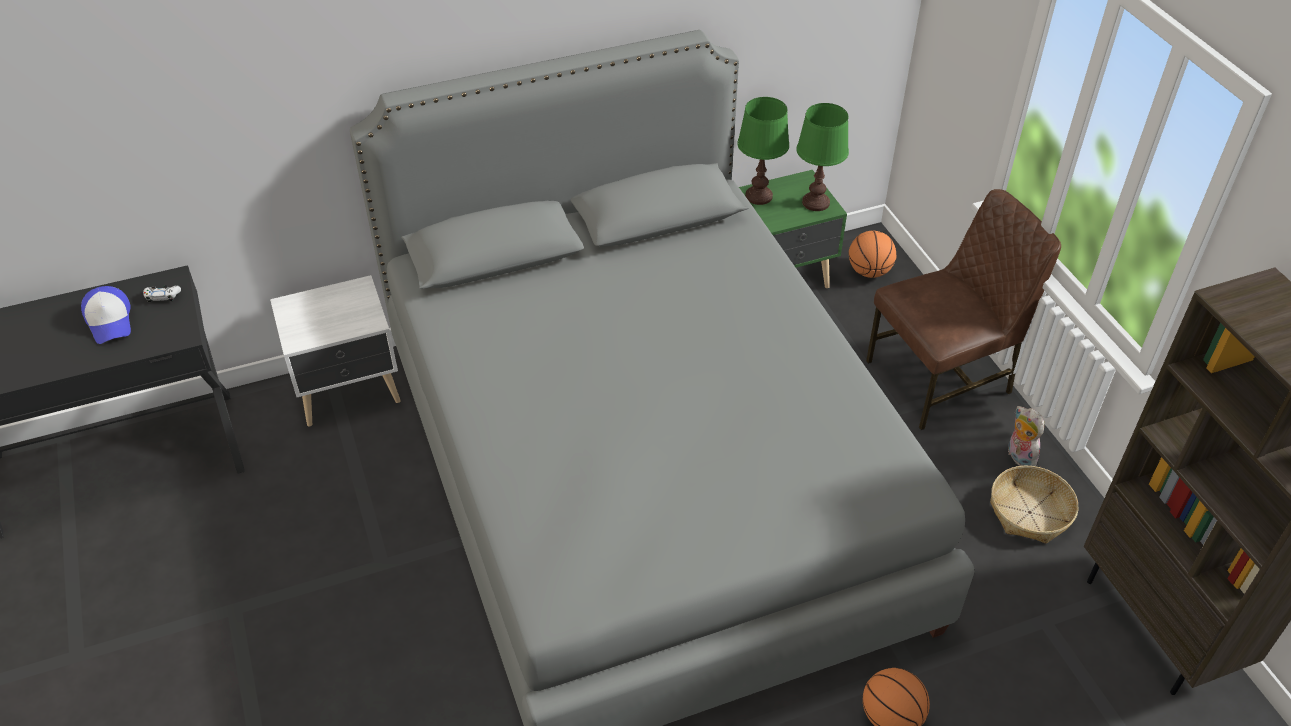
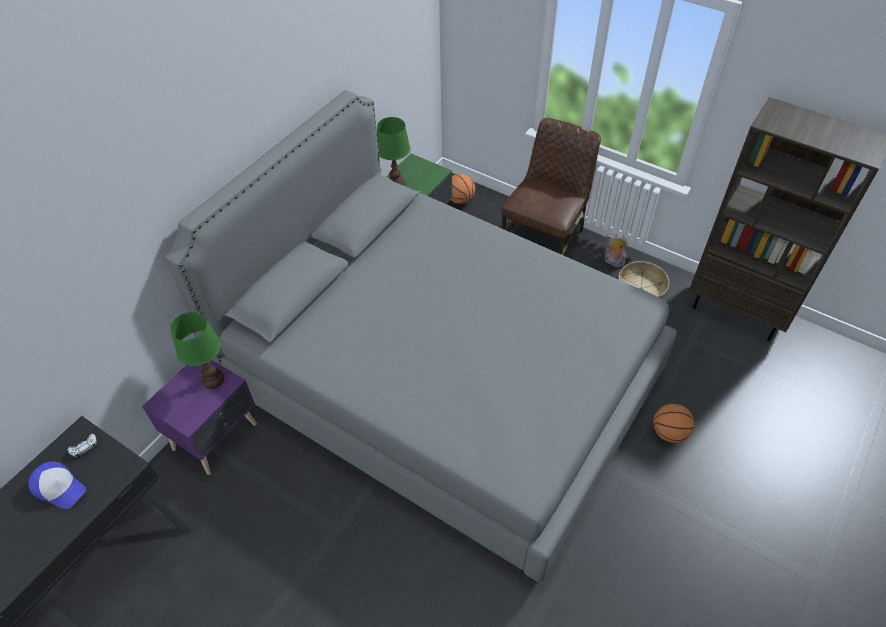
camera: 35 degrees left, 5 degrees up
white nightstand [270,275,401,427] -> purple nightstand [142,360,257,475]
green table lamp [796,103,849,211] -> green table lamp moved to [170,312,224,389]

